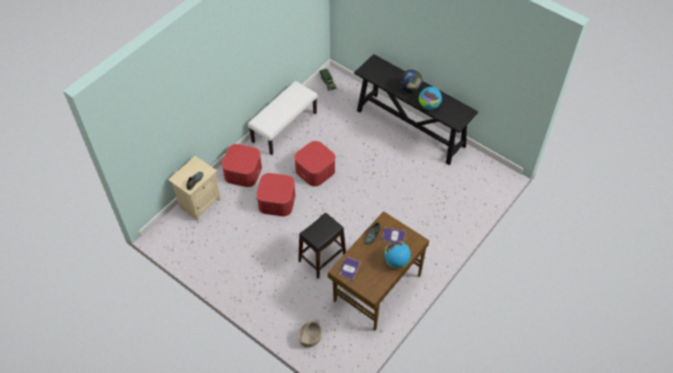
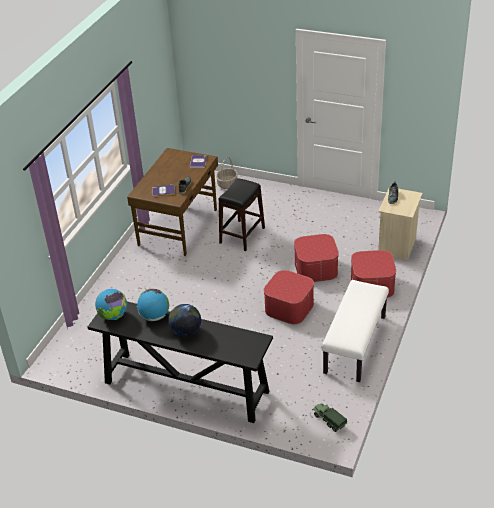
camera: 165 degrees right, 15 degrees down
globe [384,241,411,268] -> globe moved to [95,289,127,320]

